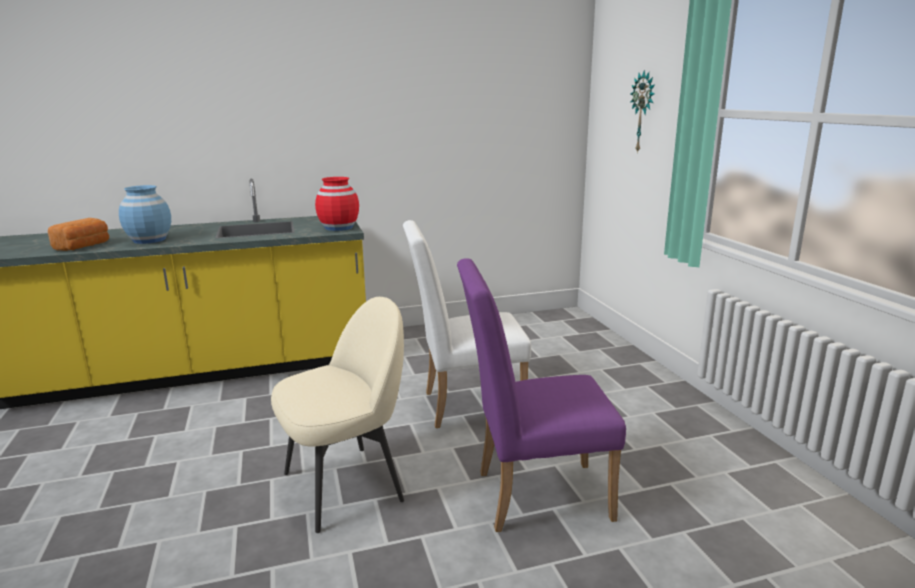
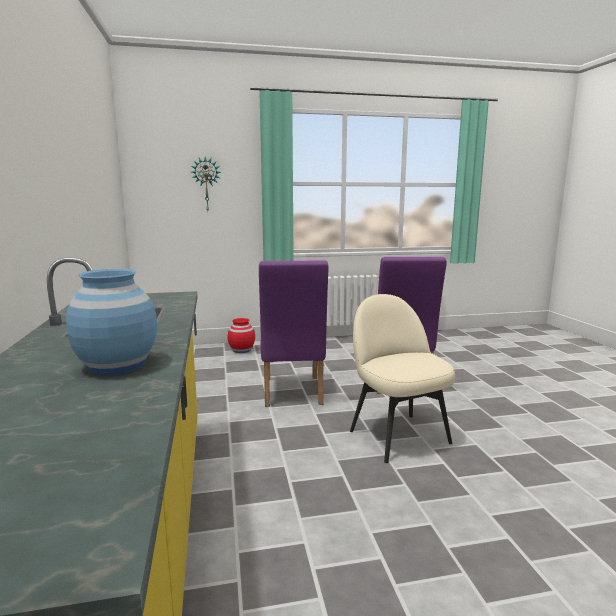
camera: 85 degrees left, 5 degrees down
bread [48,218,109,251] -> none
red vase [315,177,359,231] -> red vase moved to [228,318,255,353]
white chair [403,220,531,428] -> purple chair [259,260,328,407]

